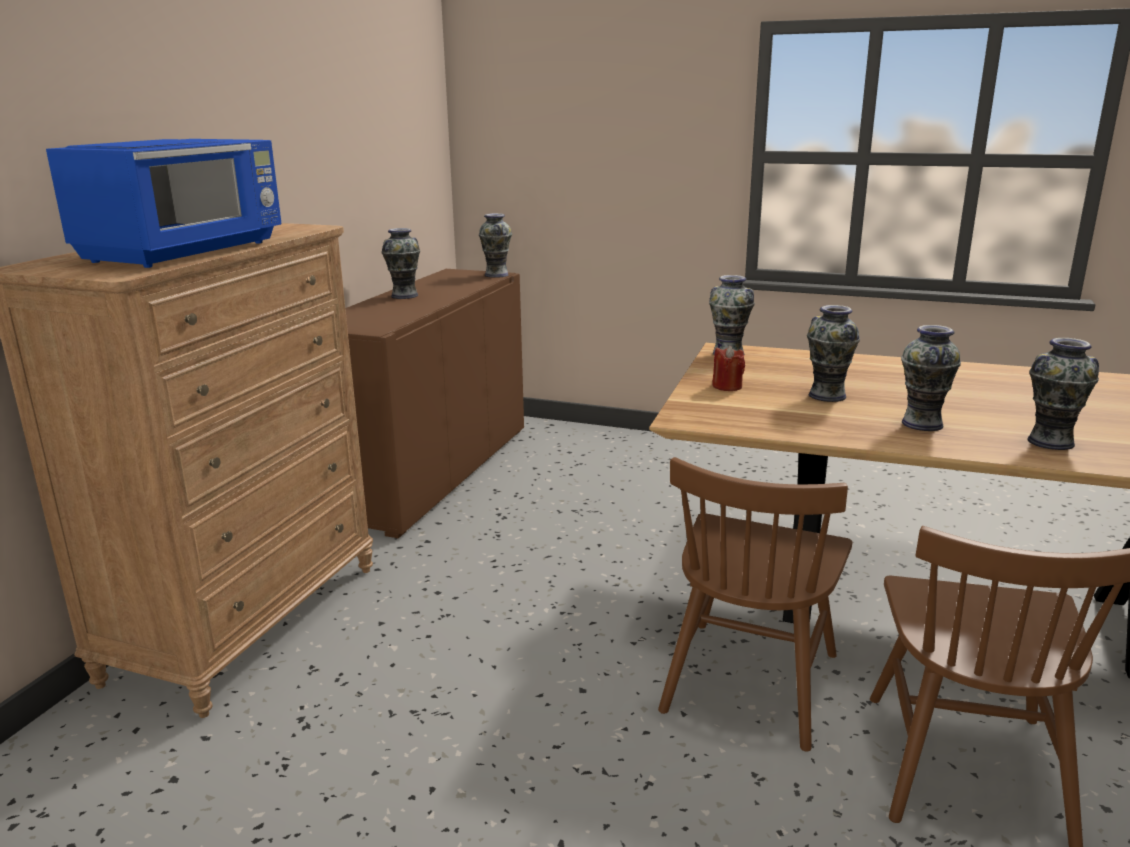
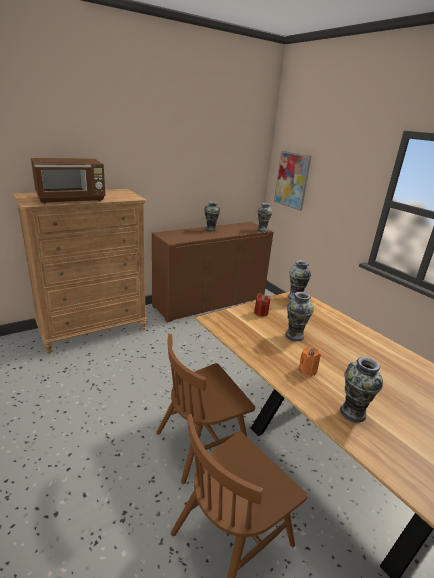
camera: 35 degrees right, 5 degrees up
blue microwave [46,139,282,268] -> brown microwave [31,158,105,204]
vase [901,325,961,431] -> orange candle [298,347,321,376]
none -> picture [274,151,311,211]

